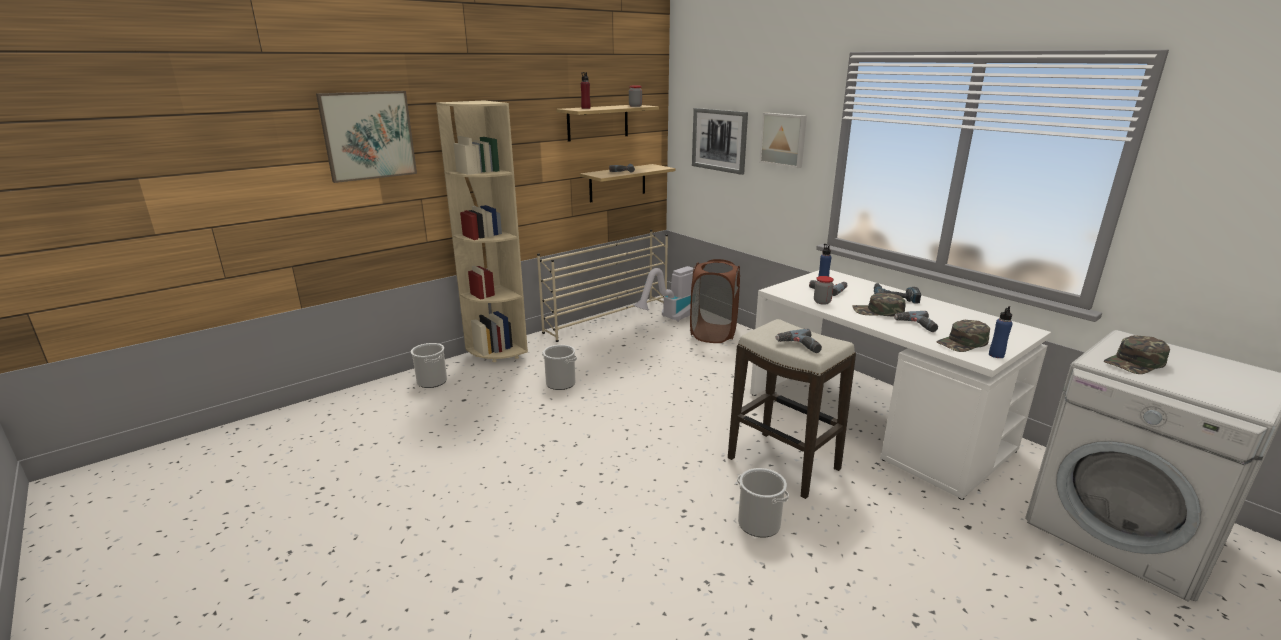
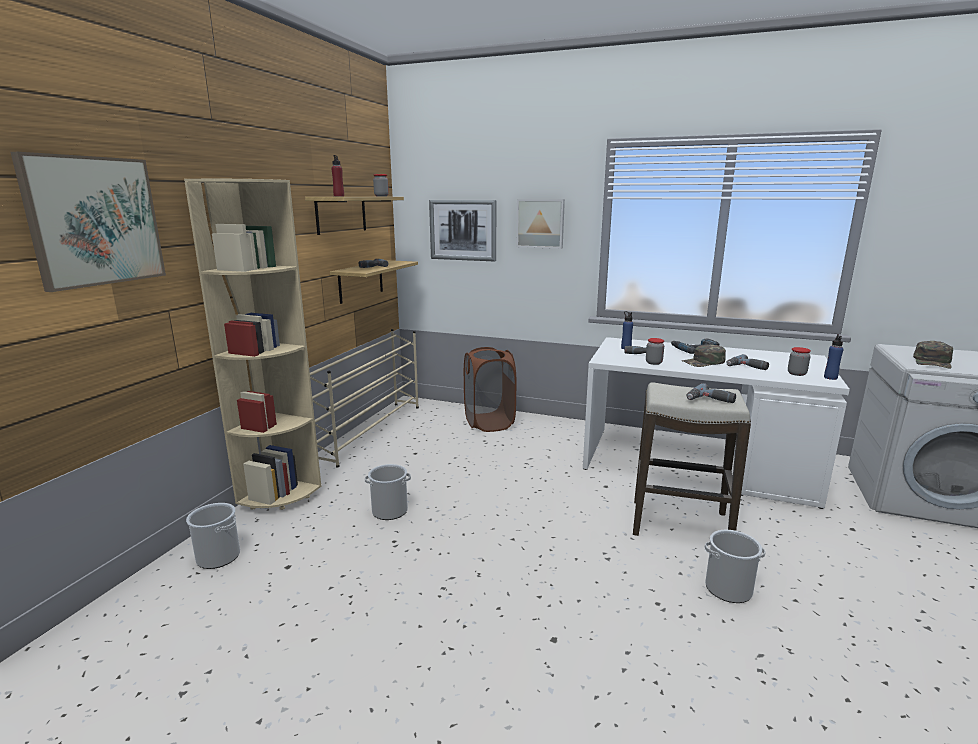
camera: 30 degrees left, 5 degrees down
vacuum cleaner [633,266,694,322] -> none
green cap [936,320,990,352] -> jar [788,347,811,376]

